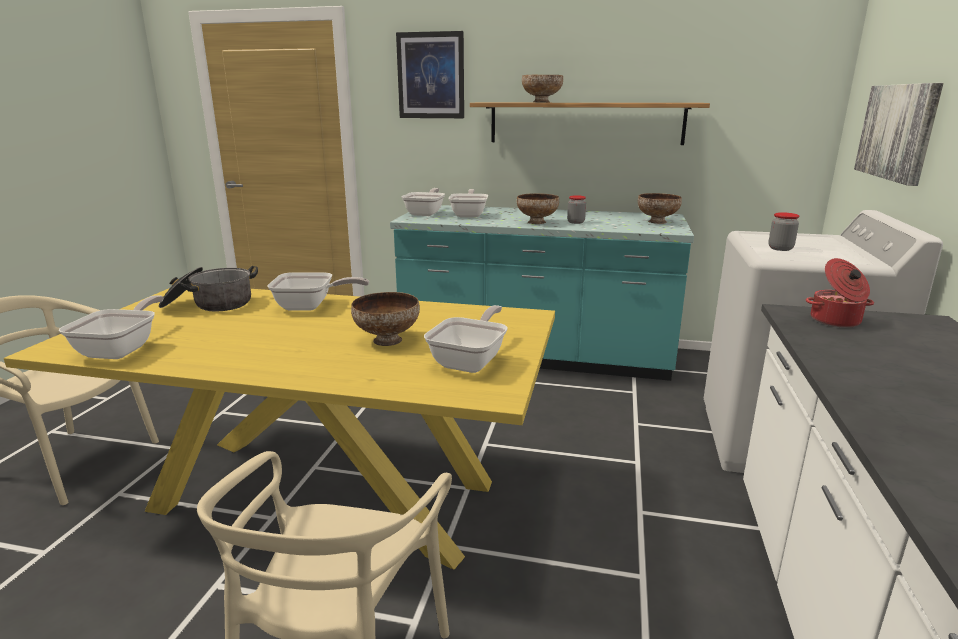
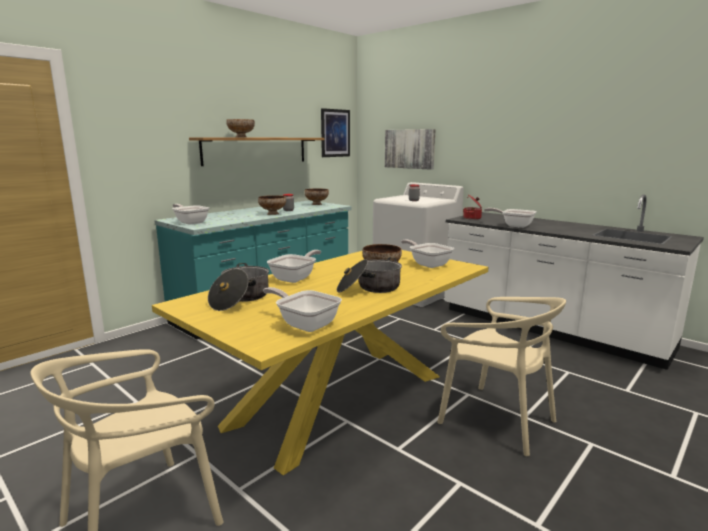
camera: 60 degrees left, 5 degrees down
picture [396,31,464,118] -> picture moved to [321,108,350,157]
frying pan [448,189,488,218] -> frying pan moved to [484,208,537,228]
none -> cooking pot [337,257,402,293]

